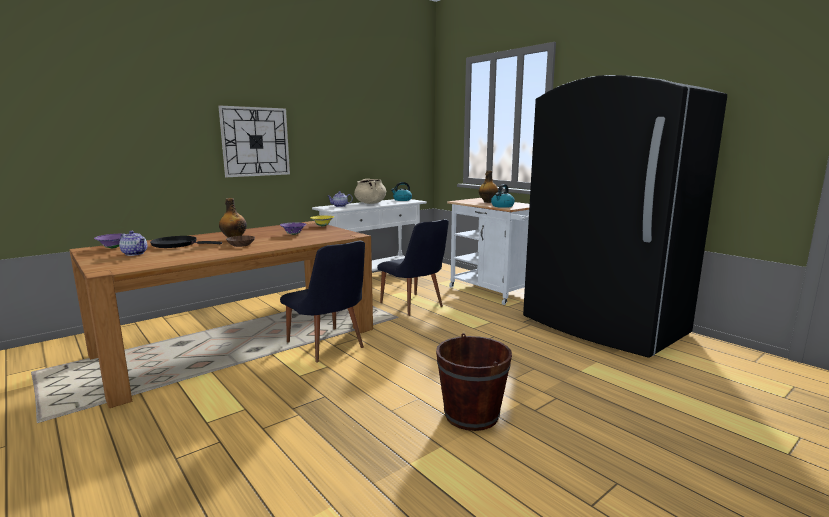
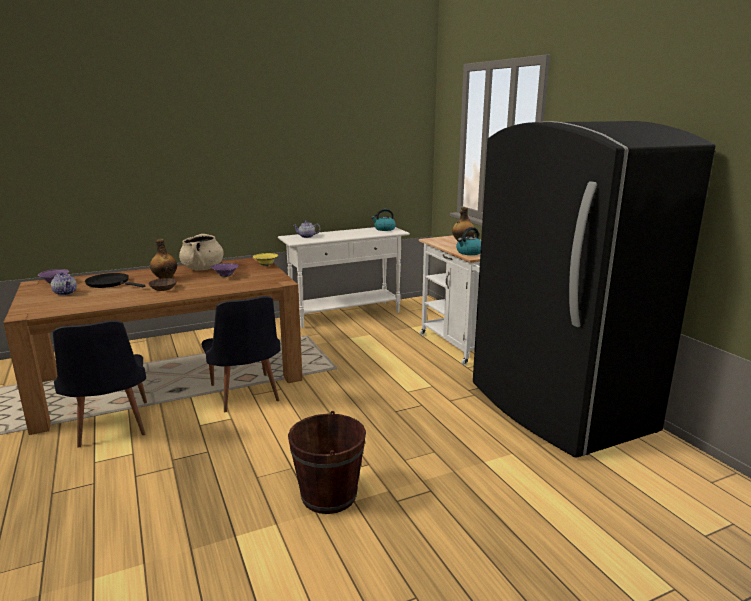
camera: 15 degrees right, 5 degrees up
wall clock [218,106,290,177] -> none
beige cooking pot [354,179,386,204] -> beige cooking pot moved to [179,234,224,270]
black chair [377,219,449,316] -> black chair moved to [53,320,147,448]

